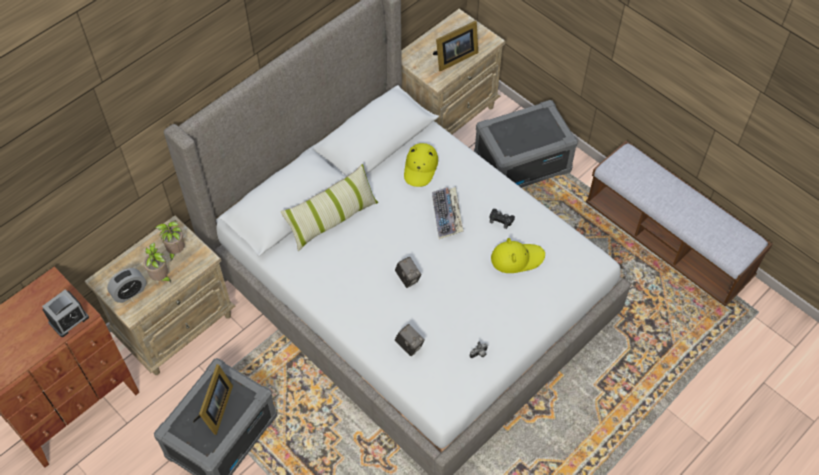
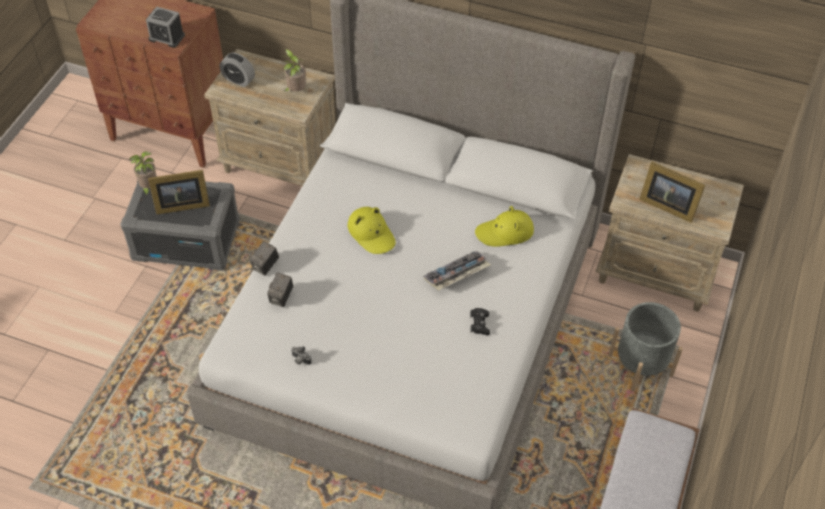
camera: 65 degrees right, 5 degrees down
potted plant [143,243,171,282] -> potted plant moved to [129,152,156,196]
pillow [280,164,378,251] -> none
camera [395,257,421,288] -> camera moved to [250,241,279,276]
grey storage box [474,100,578,188] -> grey planter [608,302,683,392]
yellow hat [491,238,545,273] -> yellow hat moved to [348,207,396,254]

